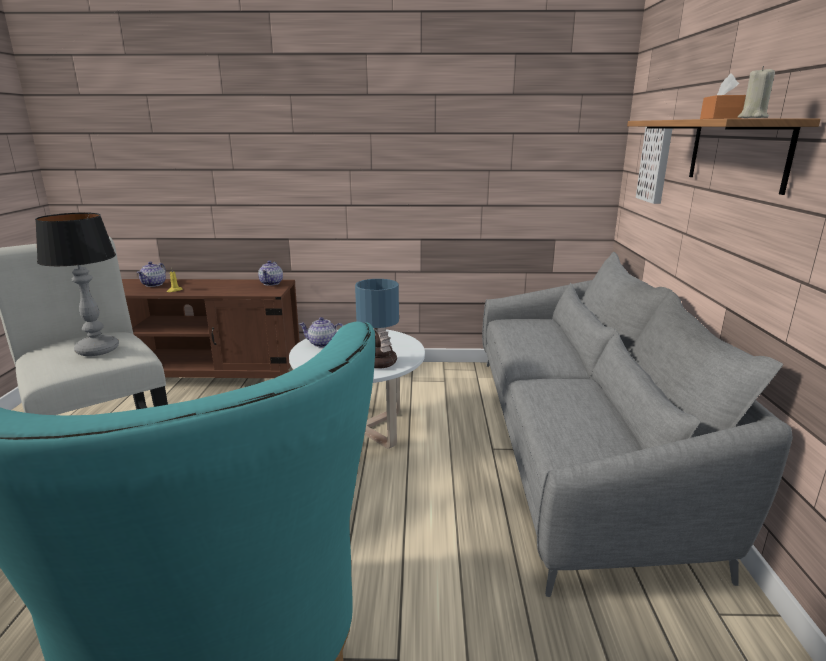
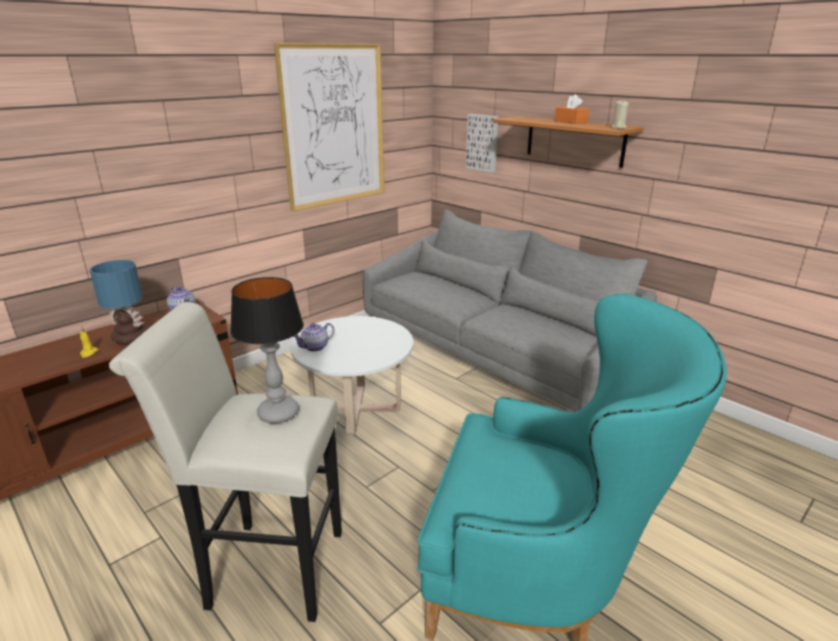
camera: 45 degrees left, 5 degrees up
teapot [137,262,166,287] -> none
table lamp [355,279,399,369] -> table lamp moved to [90,260,148,345]
none -> picture [274,43,385,212]

